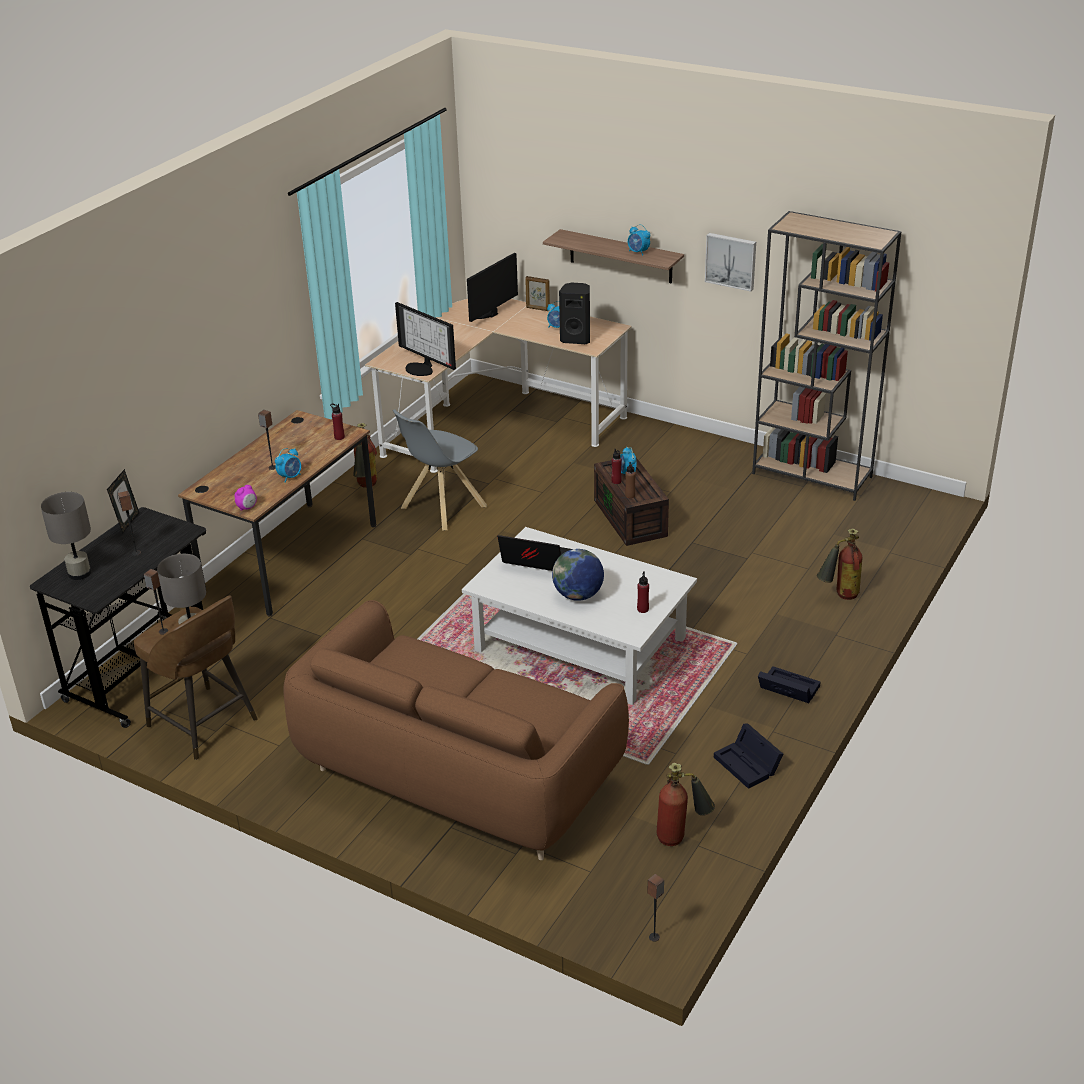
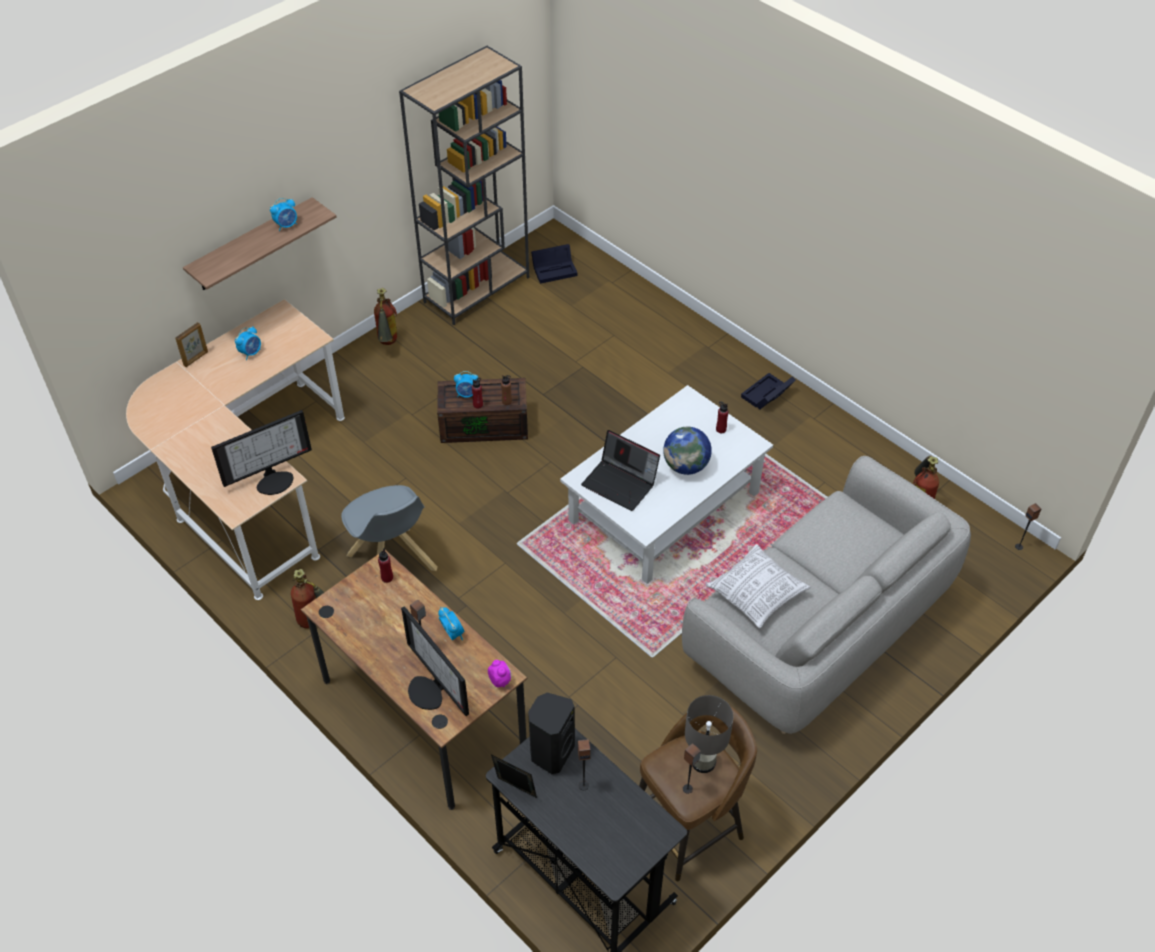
camera: 75 degrees left, 15 degrees up
grey table lamp [41,492,91,580] -> none
brown sofa [283,600,629,860] -> grey sofa [682,456,971,734]
monitor [467,253,518,322] -> monitor moved to [401,606,469,716]
laptop [497,535,572,571] -> laptop turned 90 degrees counterclockwise [581,430,660,511]
black speaker [559,282,590,344] -> black speaker moved to [528,692,575,774]
picture [705,233,756,292] -> none
black storage box [714,724,783,789] -> black storage box moved to [531,244,577,284]
fire extinguisher [817,528,863,600] -> fire extinguisher moved to [374,288,397,345]
none -> pillow [706,544,811,629]

